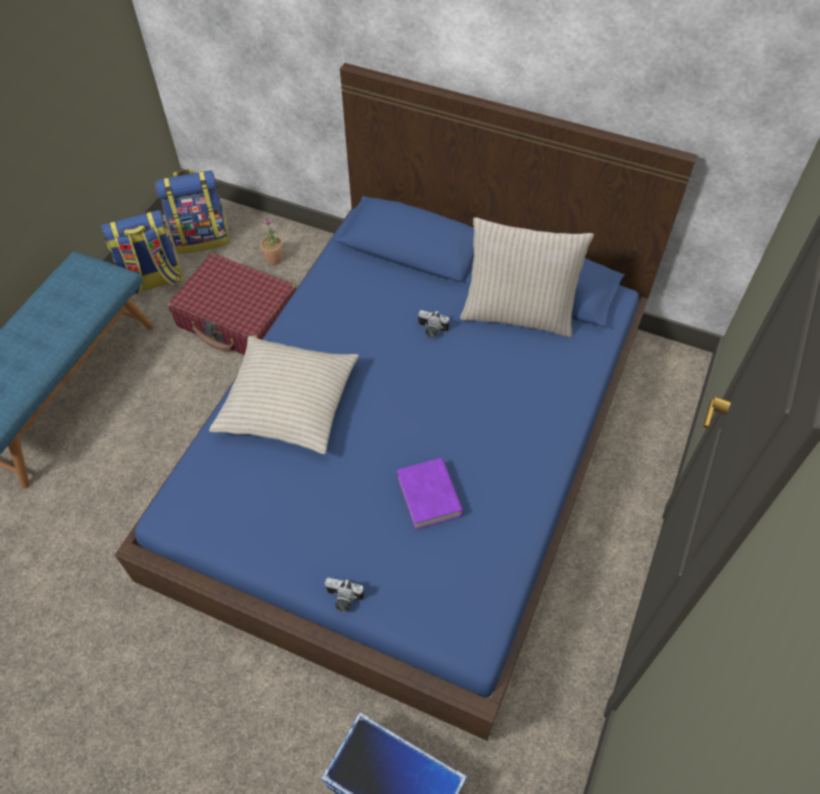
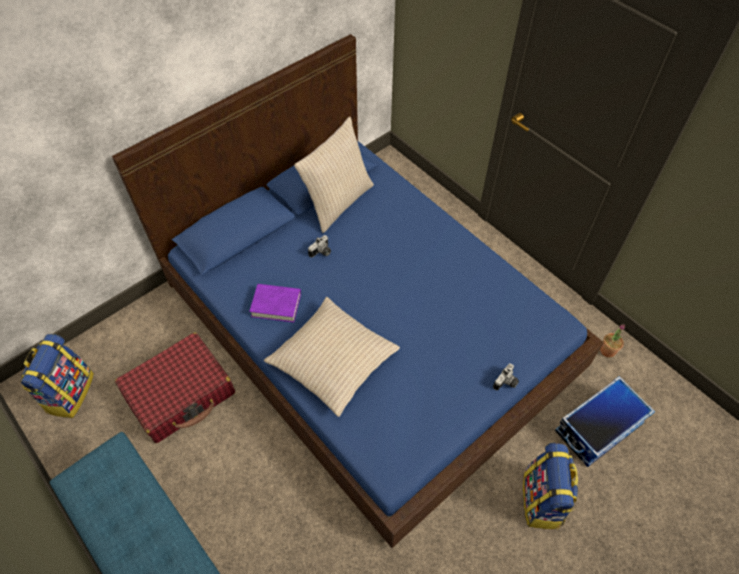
camera: 65 degrees left, 0 degrees up
backpack [100,210,183,295] -> backpack moved to [523,443,578,530]
potted plant [261,218,283,265] -> potted plant moved to [600,324,625,358]
purple book [397,458,463,530] -> purple book moved to [249,284,301,322]

